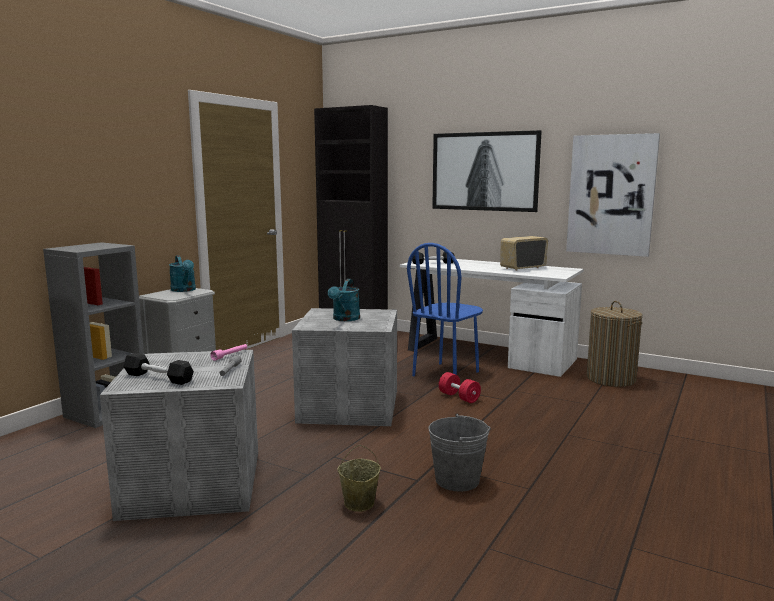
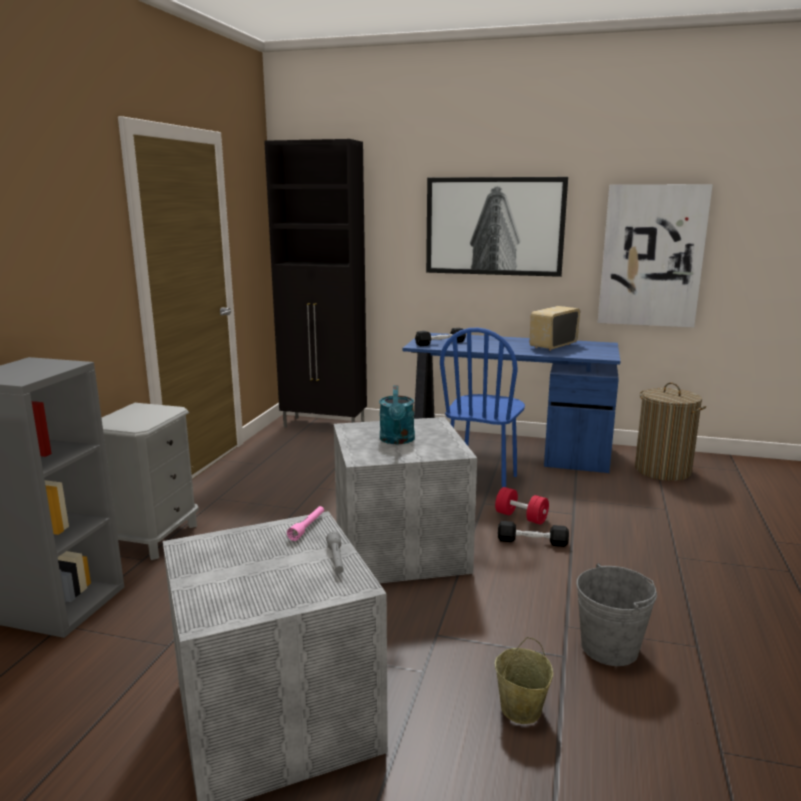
camera: 15 degrees left, 5 degrees up
black dumbbell [123,353,194,385] -> black dumbbell moved to [498,521,569,547]
turquoise watering can [169,255,196,292] -> none
white desk [400,259,584,377] -> blue desk [403,333,620,473]

